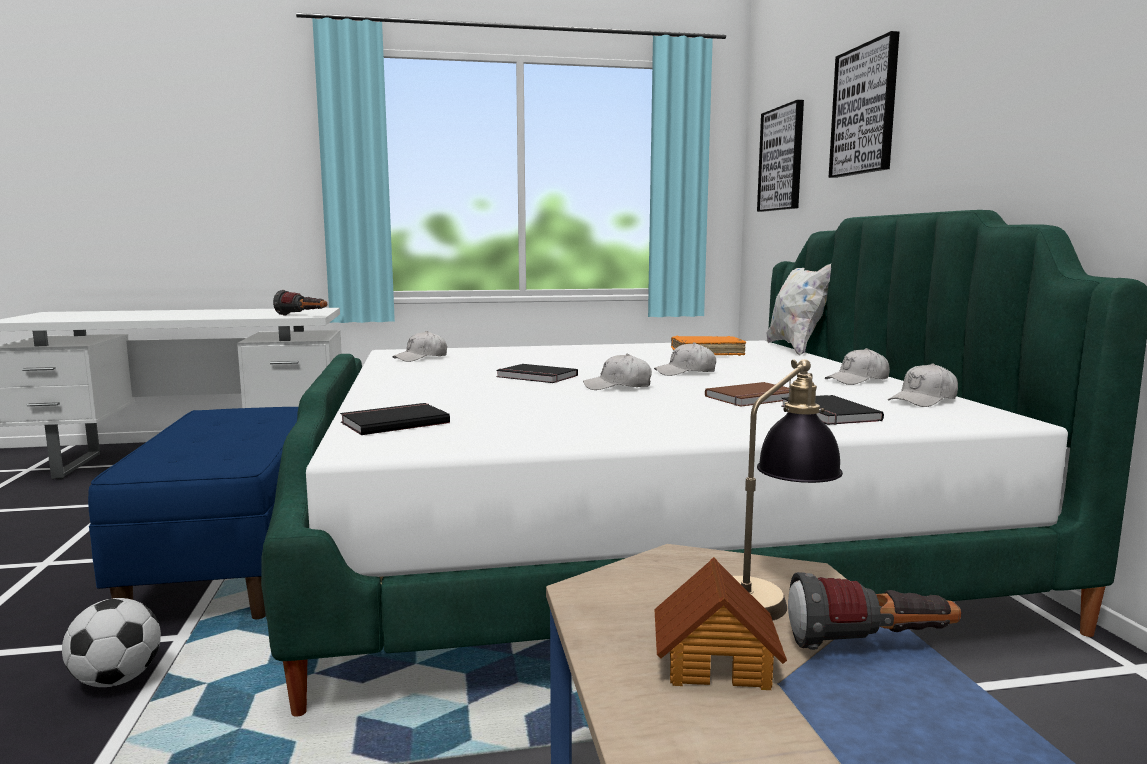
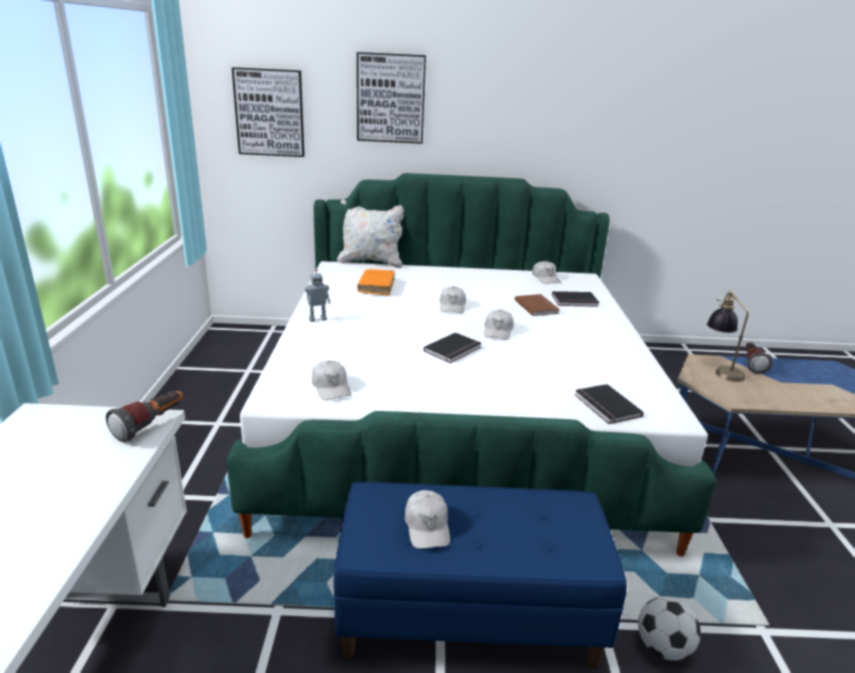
camera: 80 degrees left, 15 degrees up
toy house [654,557,787,690] -> none
white cap [824,348,890,385] -> white cap moved to [404,490,450,549]
none -> toy robot [305,269,330,322]

